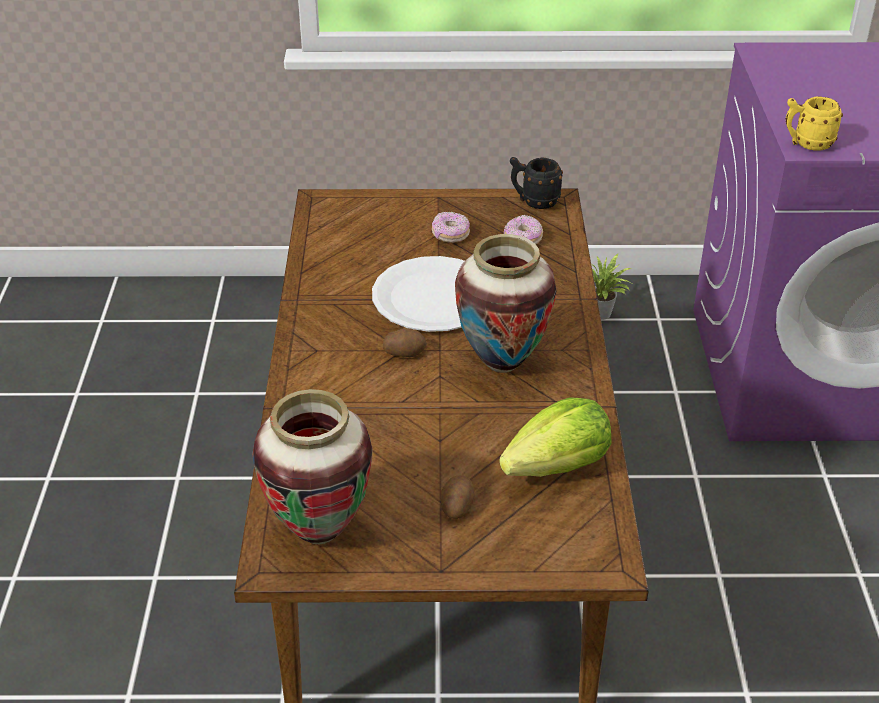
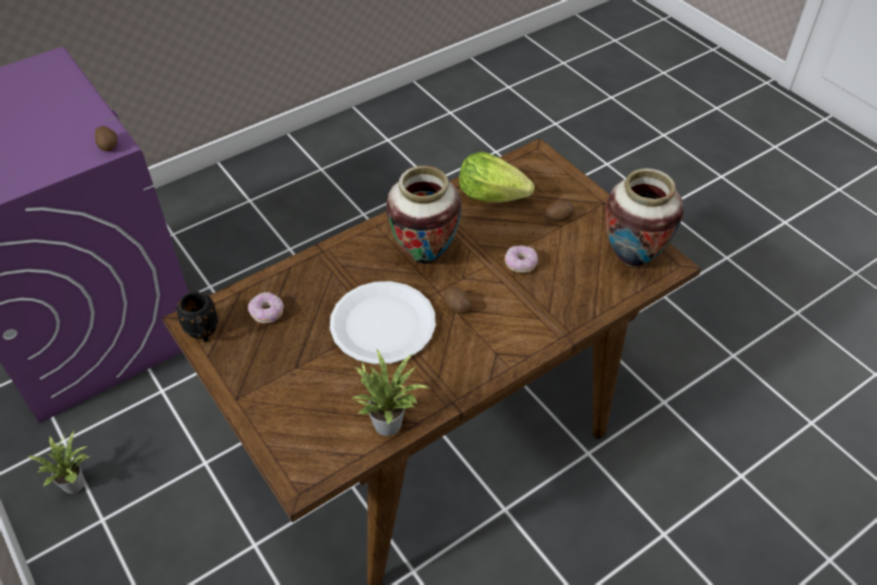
camera: 125 degrees left, 10 degrees up
donut [432,212,470,243] -> donut moved to [505,245,538,273]
yellow mug [786,96,843,151] -> potato [95,126,117,151]
none -> potted plant [350,349,428,436]

